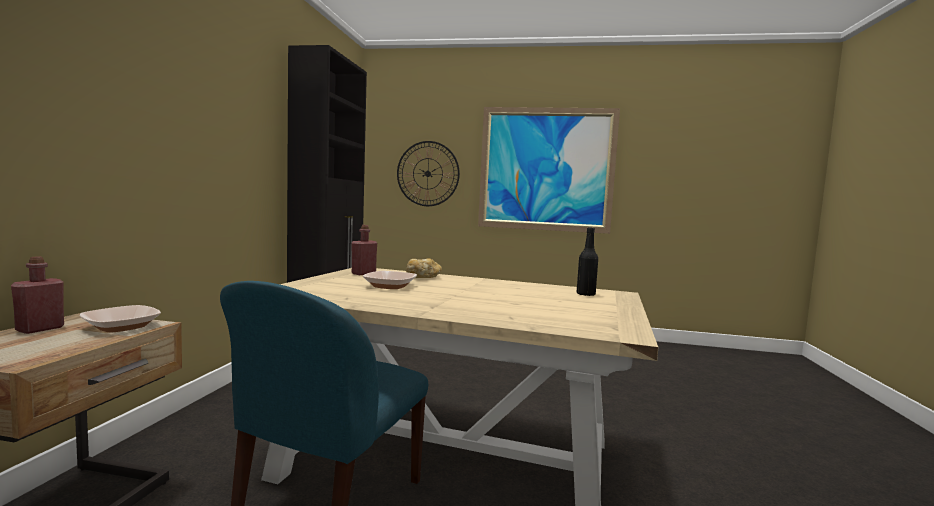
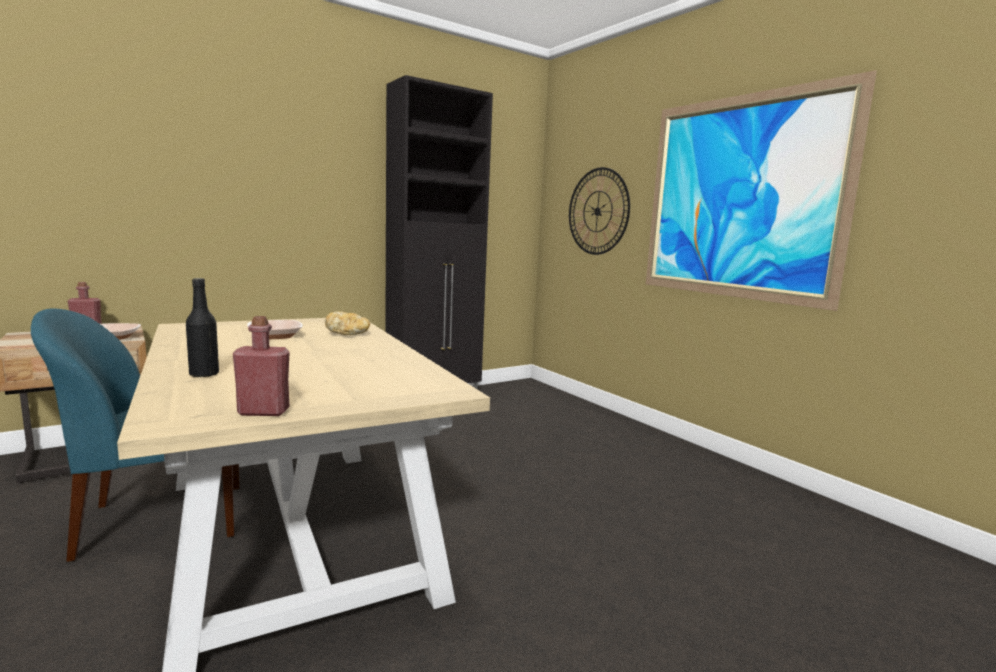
camera: 45 degrees right, 5 degrees up
red bottle [351,225,377,275] -> red bottle moved to [233,316,290,416]
black bottle [577,227,598,296] -> black bottle moved to [186,278,219,378]

